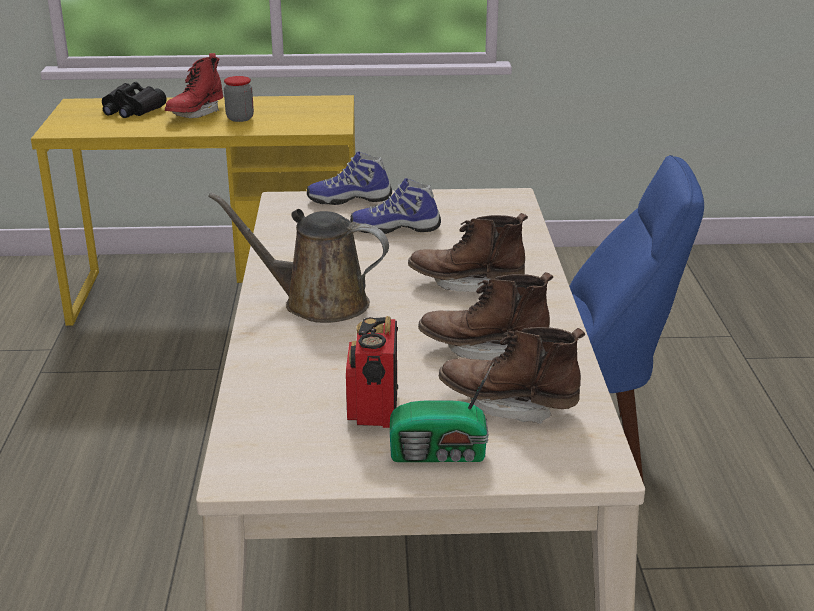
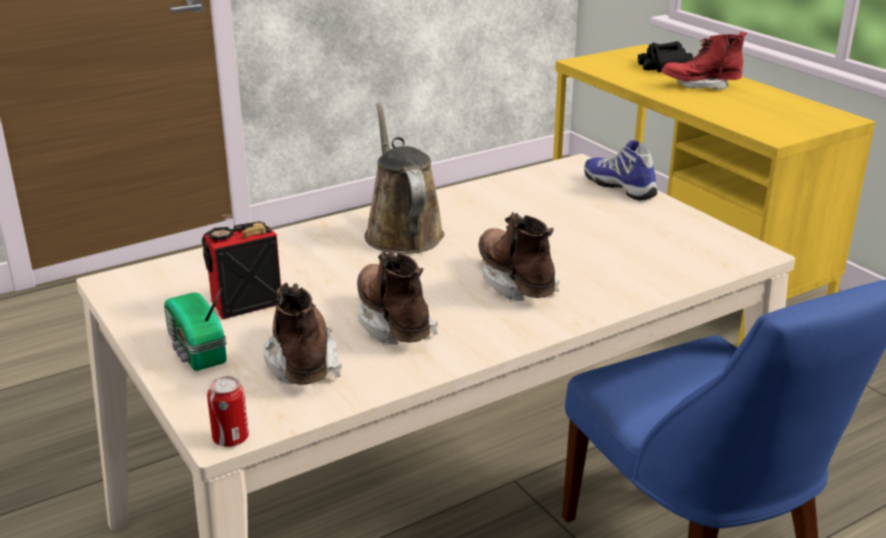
camera: 60 degrees right, 0 degrees up
jar [224,76,254,122] -> none
shoe [350,178,441,234] -> none
none -> can [207,376,249,447]

